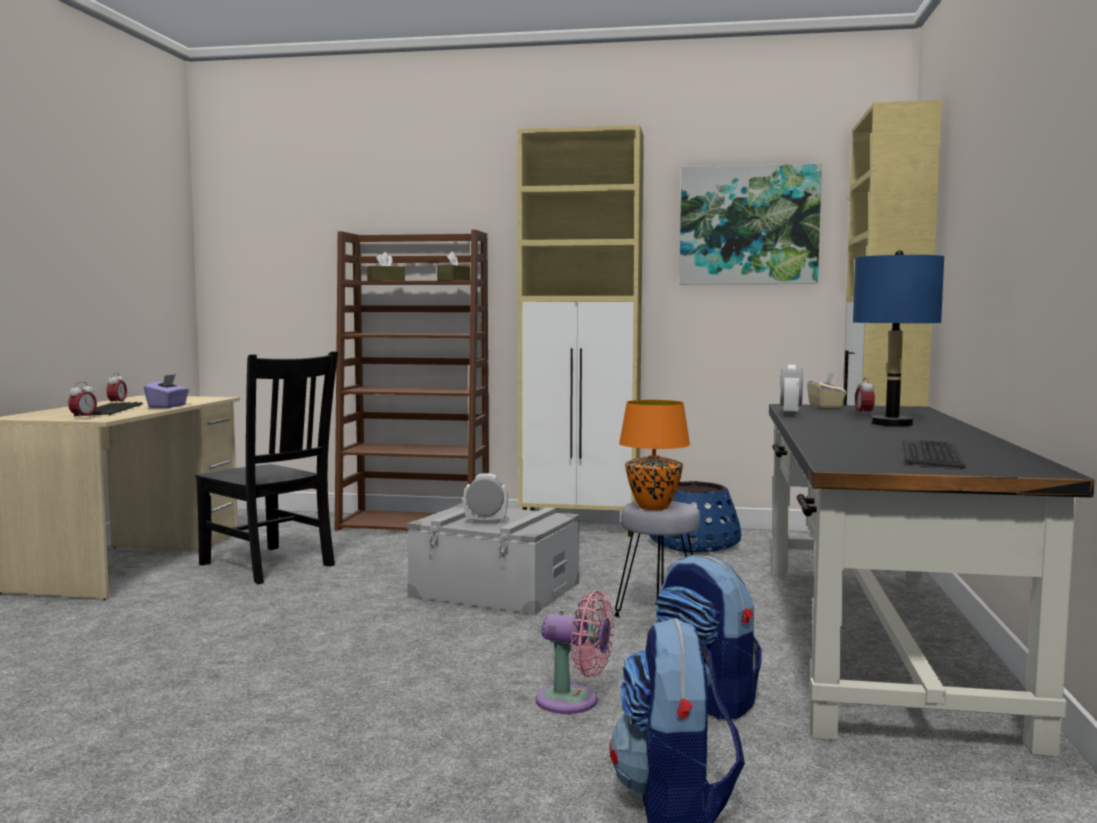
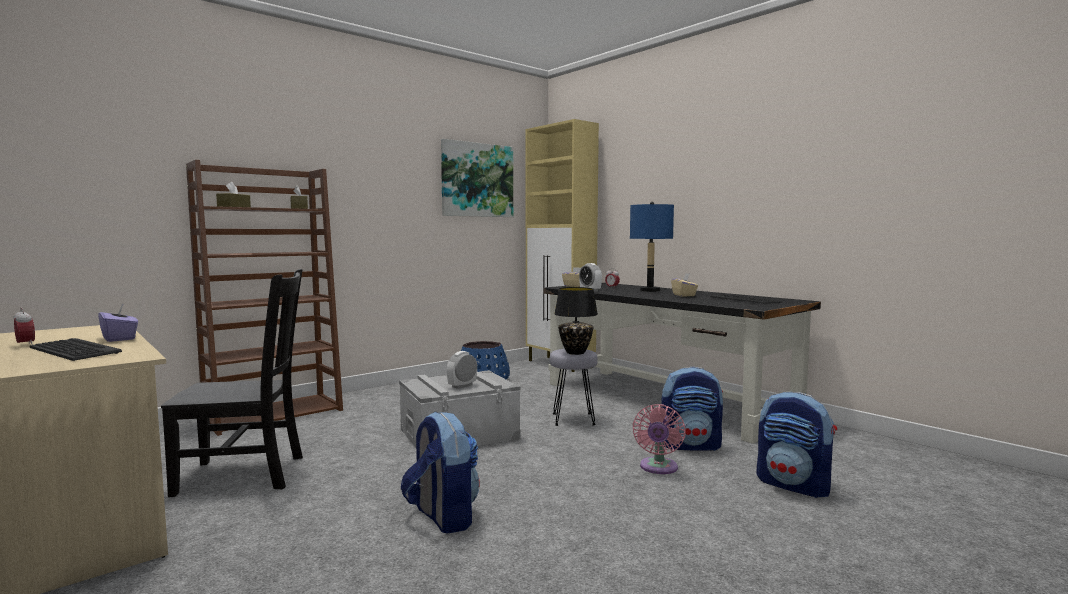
camera: 50 degrees left, 0 degrees up
alarm clock [68,382,97,420] -> none
beige cabinet [518,125,644,537] -> none
pink fan [536,590,614,714] -> pink fan turned 135 degrees clockwise [632,404,686,474]
orange table lamp [619,400,690,510] -> black table lamp [554,287,598,355]
none -> backpack [401,411,480,533]
none -> beige tissue box [671,273,698,296]

